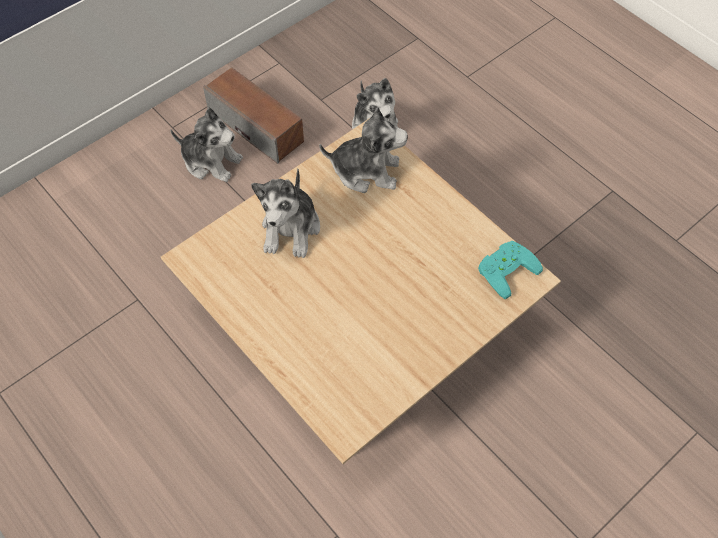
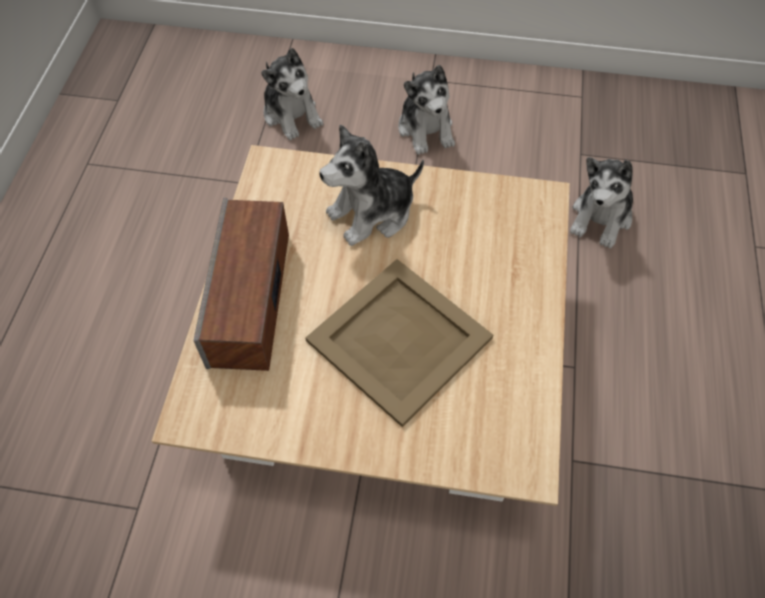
camera: 50 degrees right, 0 degrees up
speaker [203,67,304,164] -> speaker moved to [194,198,289,371]
plush toy [319,107,408,193] -> plush toy moved to [261,48,323,140]
turquoise game controller [478,241,543,299] -> none
none -> beige tray [305,259,493,427]

